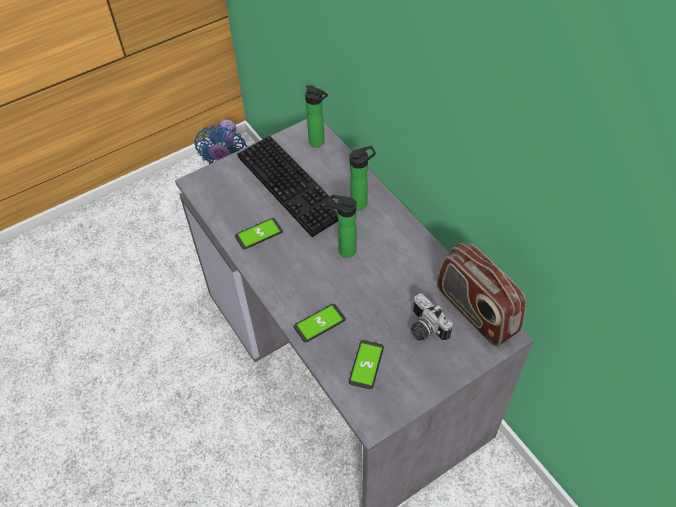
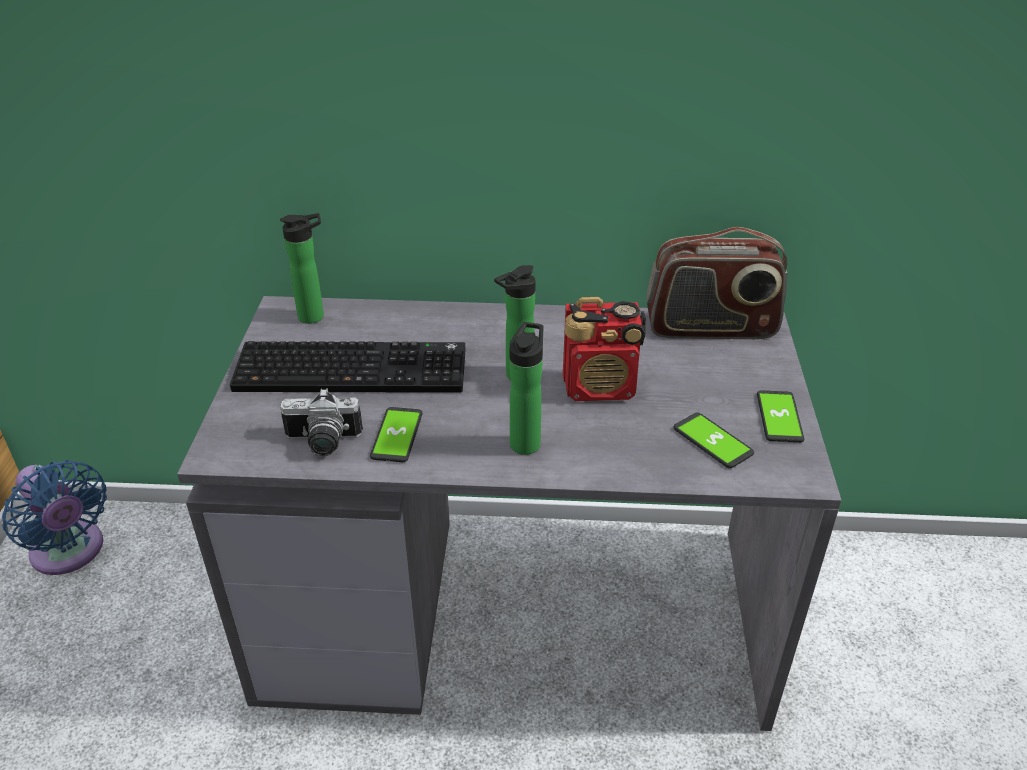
camera: 55 degrees left, 15 degrees down
phone [294,304,346,343] -> phone moved to [757,390,804,443]
bottle [350,146,376,210] -> bottle moved to [509,322,543,455]
camera [410,293,453,341] -> camera moved to [280,388,363,456]
none -> radio [563,297,646,401]

